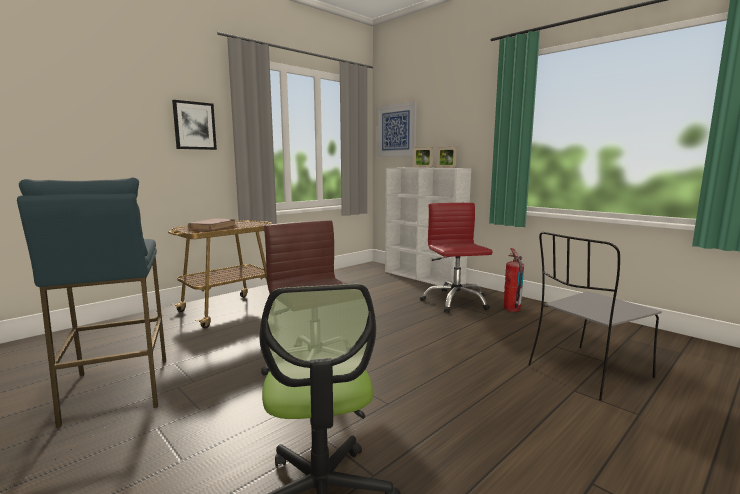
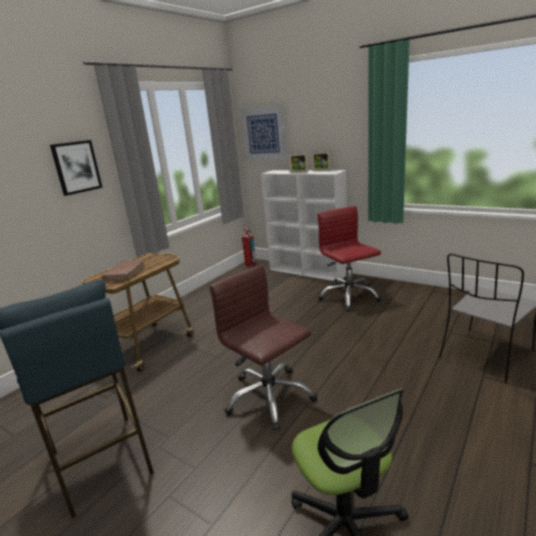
camera: 10 degrees left, 10 degrees up
fire extinguisher [504,248,524,312] -> fire extinguisher moved to [242,225,256,267]

